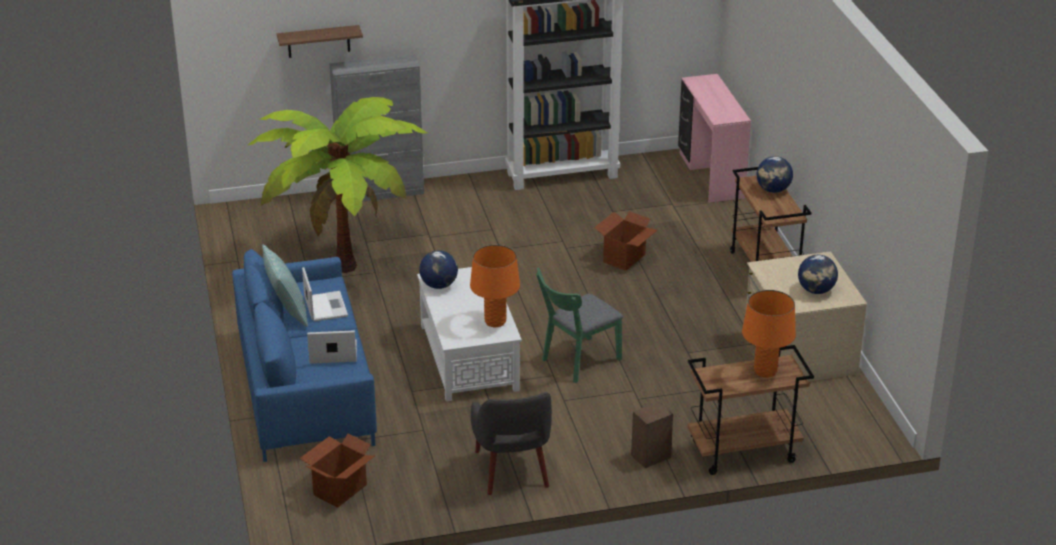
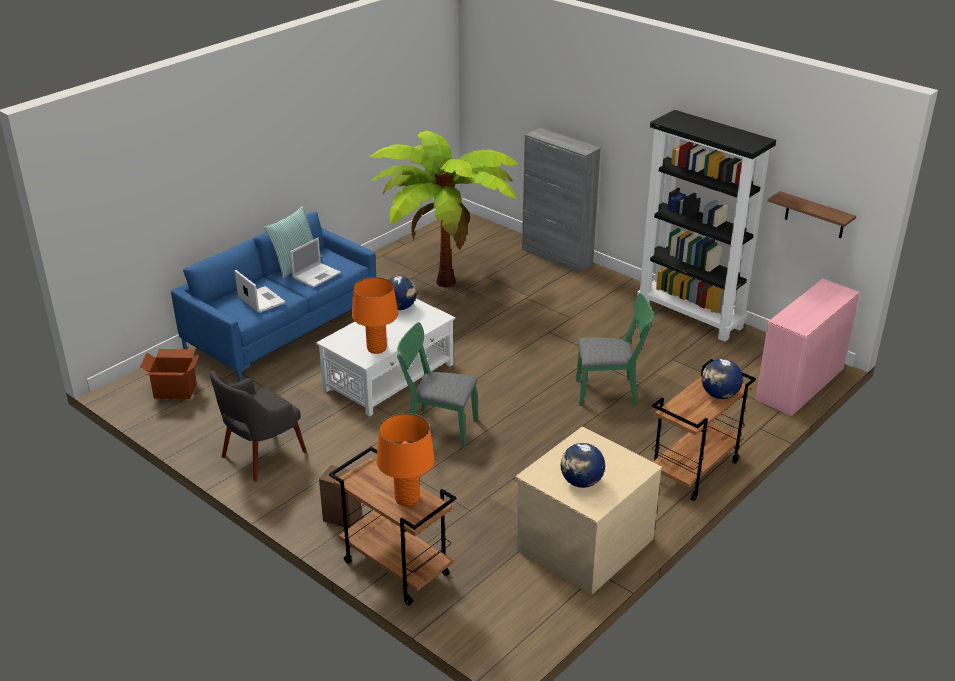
camera: 55 degrees right, 0 degrees up
shelf [277,25,363,58] -> shelf moved to [768,191,856,238]
cardboard box [594,211,657,271] -> green chair [576,293,654,406]

